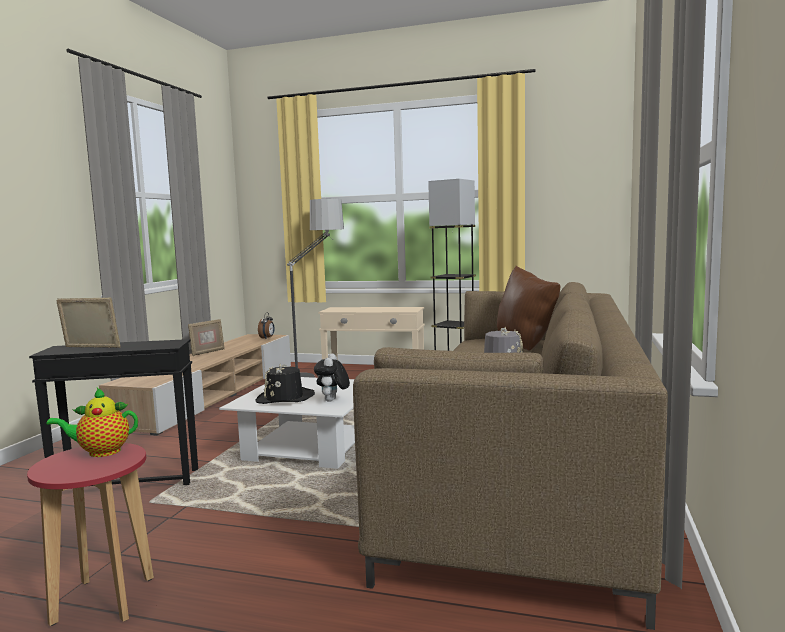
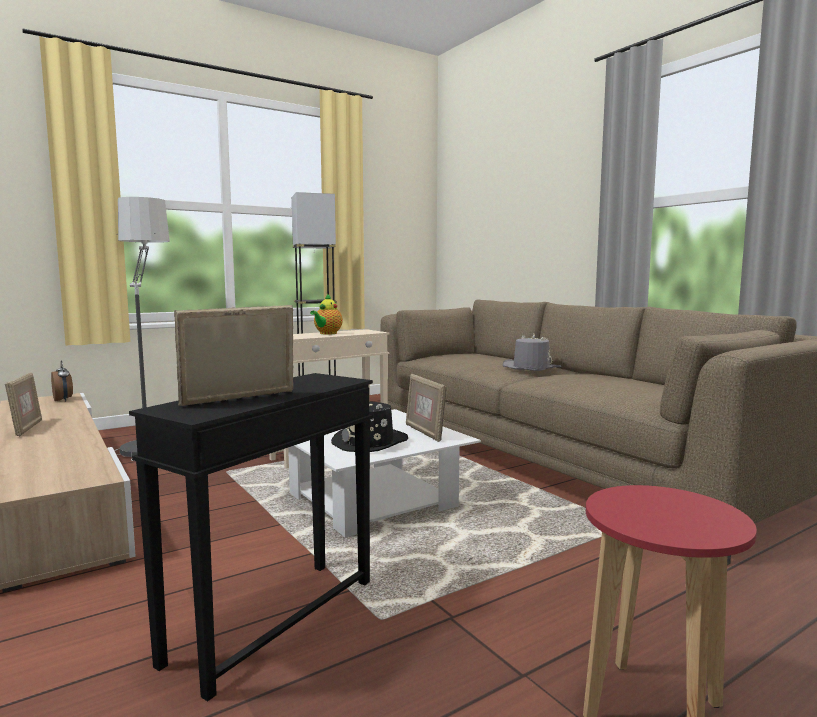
camera: 50 degrees left, 0 degrees up
teapot [46,388,138,457] -> teapot moved to [310,293,343,335]
plush toy [314,353,350,402] -> picture frame [406,374,447,442]
brown pillow [497,266,560,351] -> none

